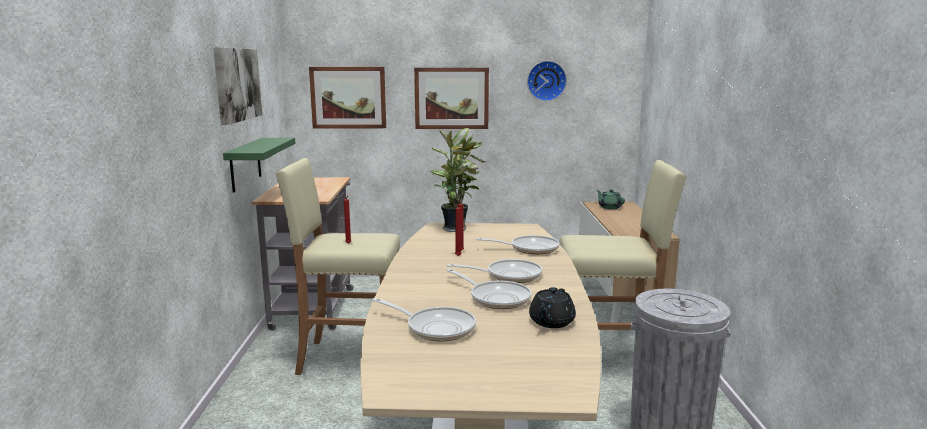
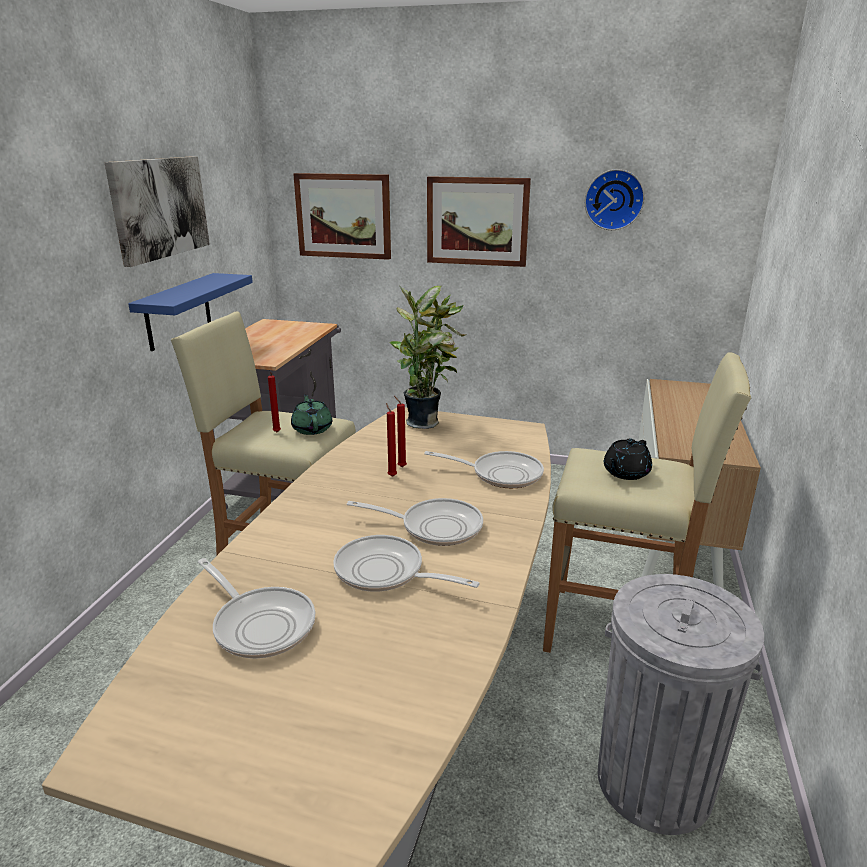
camera: 15 degrees right, 10 degrees up
green shelf [223,138,295,192] -> blue shelf [128,273,253,351]
frying pan [446,268,532,309] -> frying pan turned 150 degrees clockwise [333,535,480,592]
black teapot [529,287,576,328] -> black teapot moved to [604,439,652,480]
green teapot [597,189,625,209] -> green teapot moved to [291,394,332,435]

